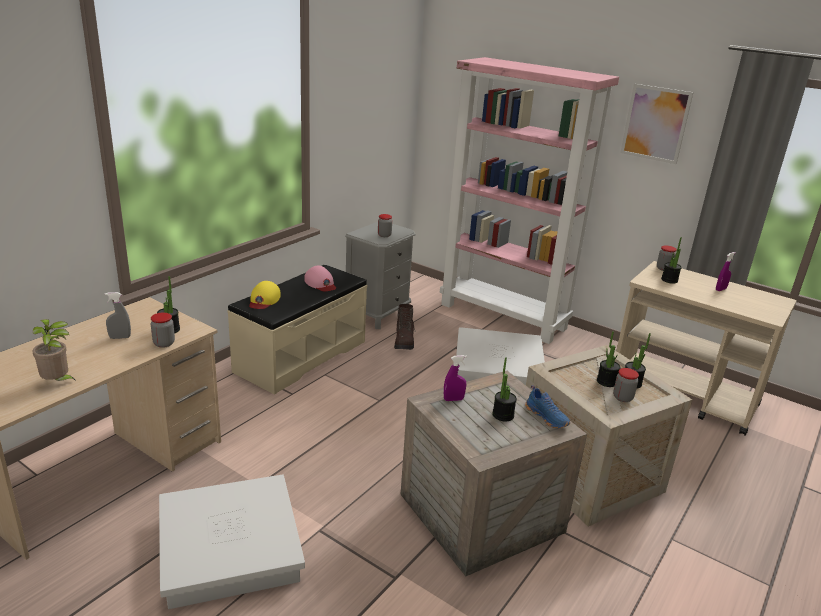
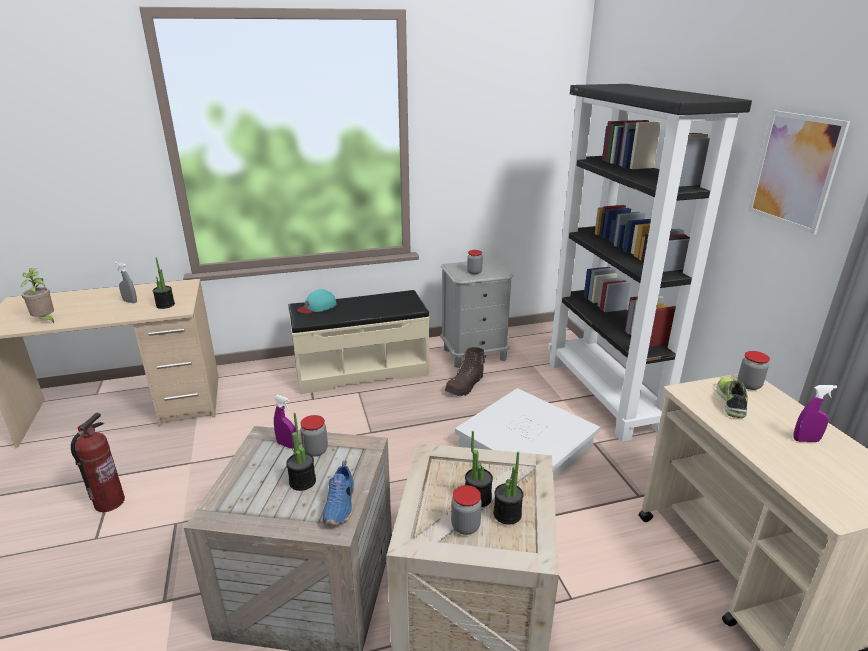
camera: 40 degrees right, 0 degrees up
jar [151,313,175,348] -> jar moved to [300,415,328,457]
white storage box [159,475,305,609] -> fire extinguisher [71,413,125,512]
yellow cap [249,281,281,309] -> turquoise cap [297,289,337,314]
pink cap [304,265,336,291] -> none
pink bookcase [440,57,619,344] -> black bookcase [548,84,752,442]
potted plant [661,237,682,284] -> shoe [716,377,748,418]

